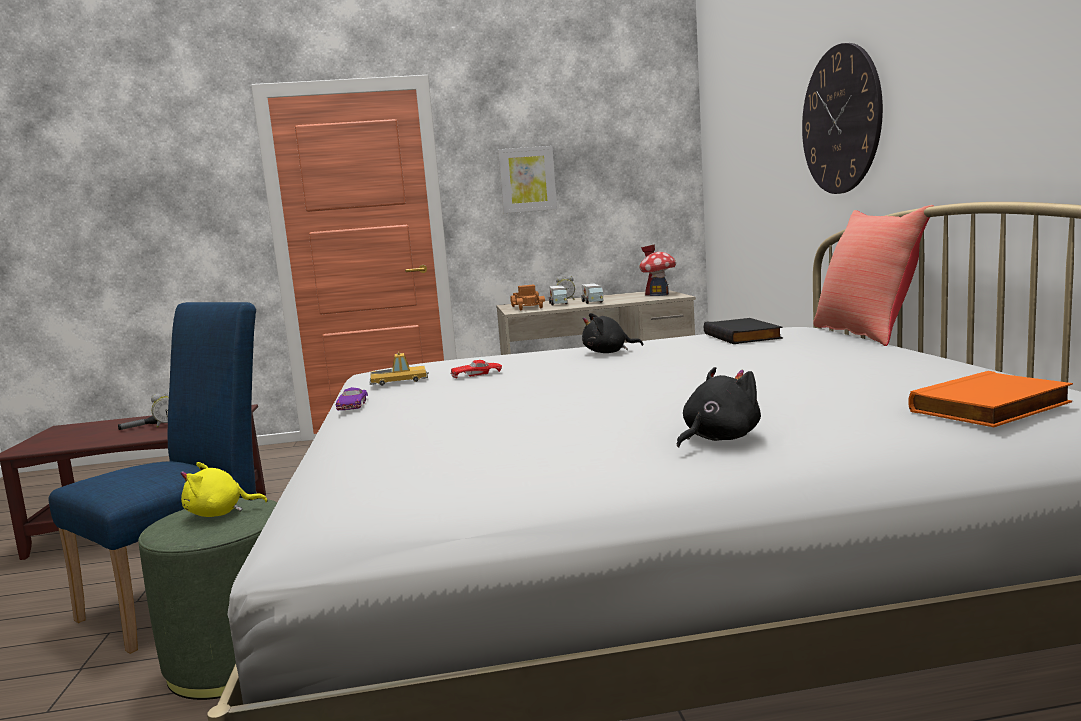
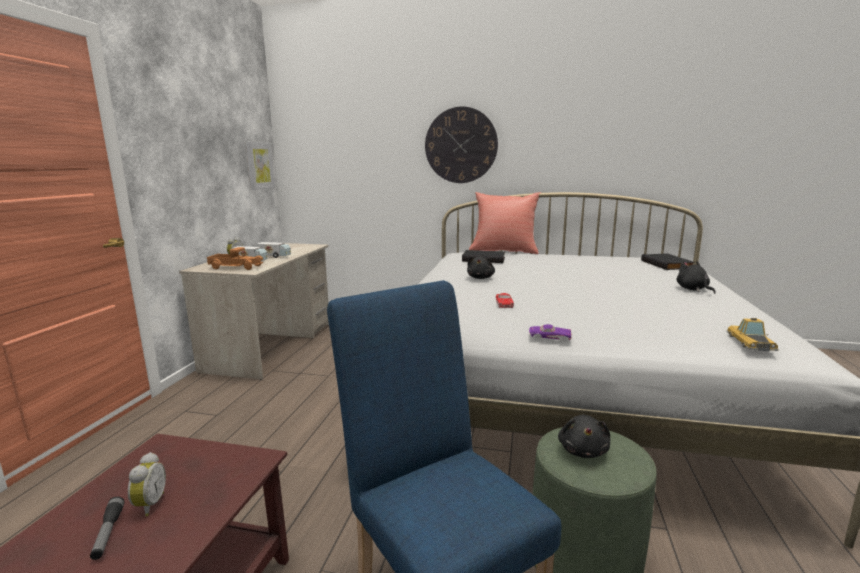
camera: 70 degrees left, 5 degrees up
yellow plush toy [180,462,268,517] -> black plush toy [558,415,610,458]
toy car [370,352,429,386] -> toy car moved to [726,318,779,351]
picture [498,146,557,213] -> picture moved to [246,142,275,190]
toy house [639,245,676,296] -> none
orange book [909,371,1073,427] -> black book [641,253,695,270]

